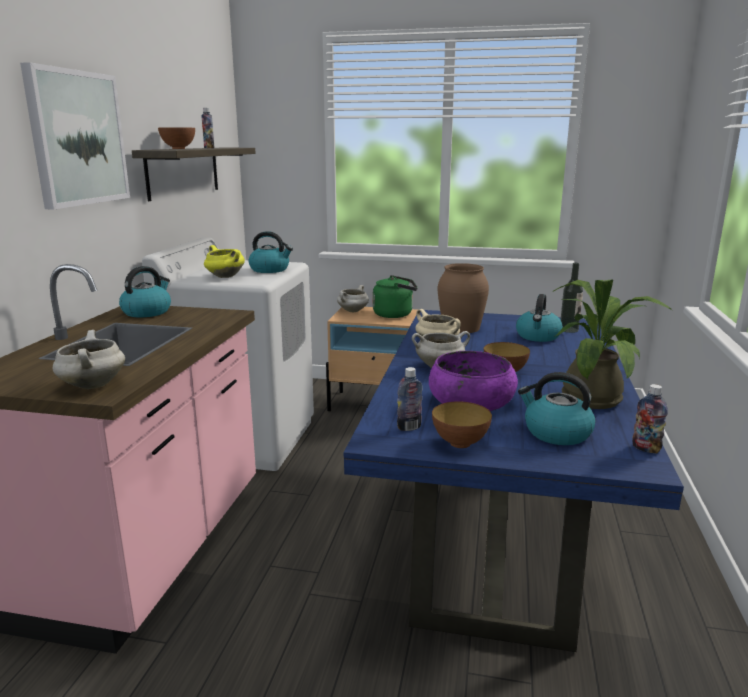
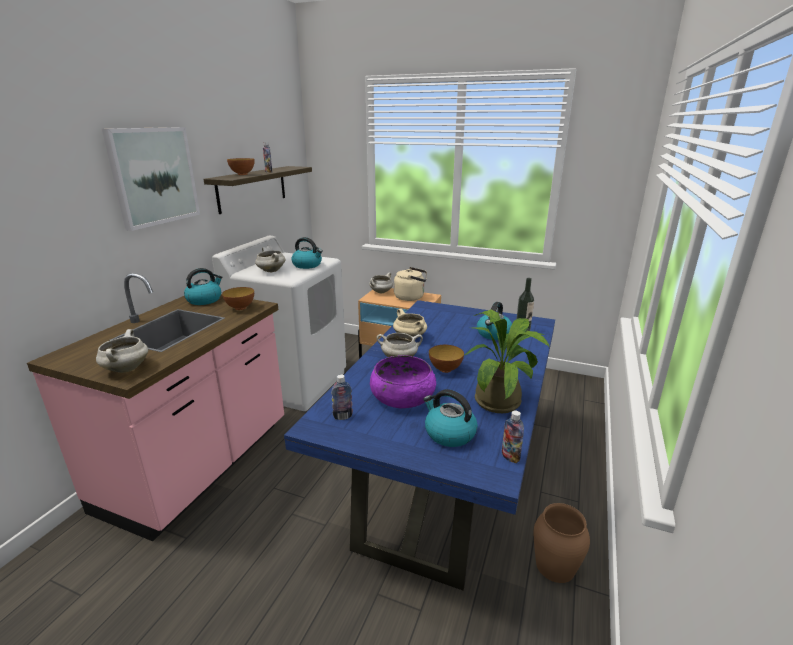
camera: 10 degrees right, 5 degrees up
yellow cooking pot [204,245,245,278] -> white cooking pot [255,247,285,272]
green kettle [373,275,418,318] -> beige kettle [394,267,427,301]
bowl [432,401,492,448] -> bowl moved to [222,287,254,310]
brown vase [438,263,489,333] -> brown vase moved to [534,503,590,583]

